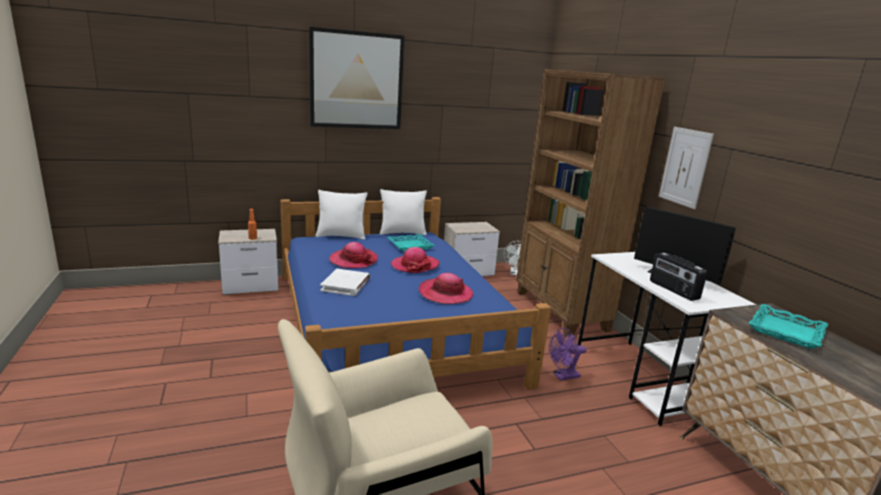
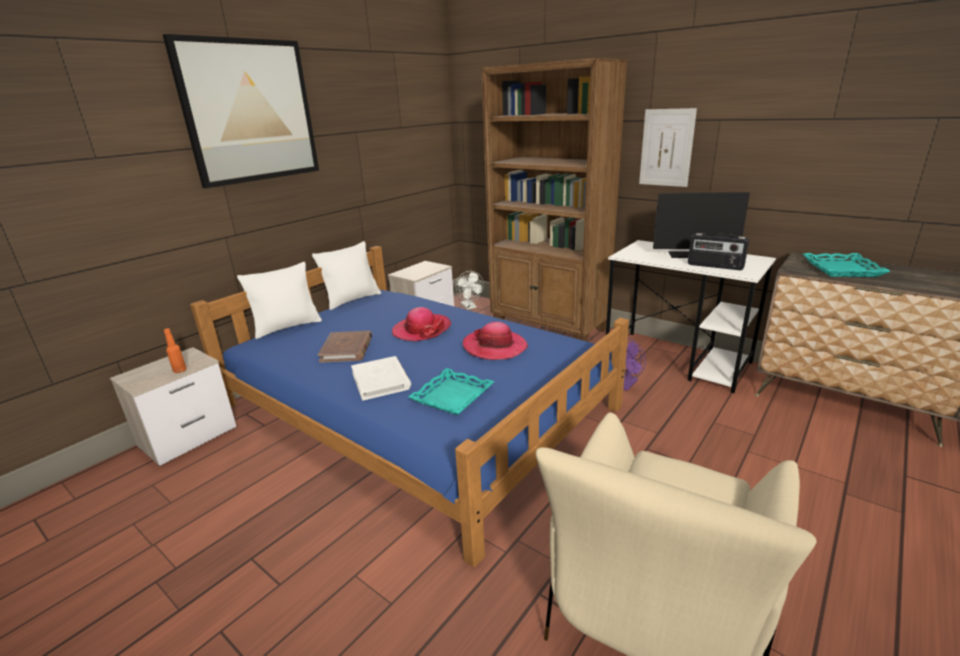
camera: 30 degrees left, 5 degrees up
hat [329,242,378,268] -> brown book [318,331,372,363]
turquoise tray [388,234,435,252] -> turquoise tray moved to [408,368,494,415]

